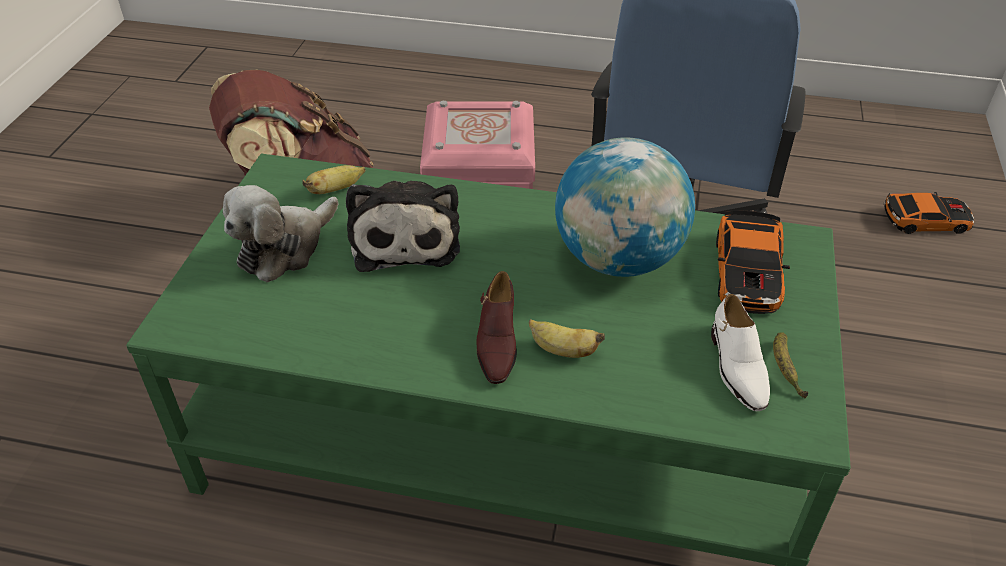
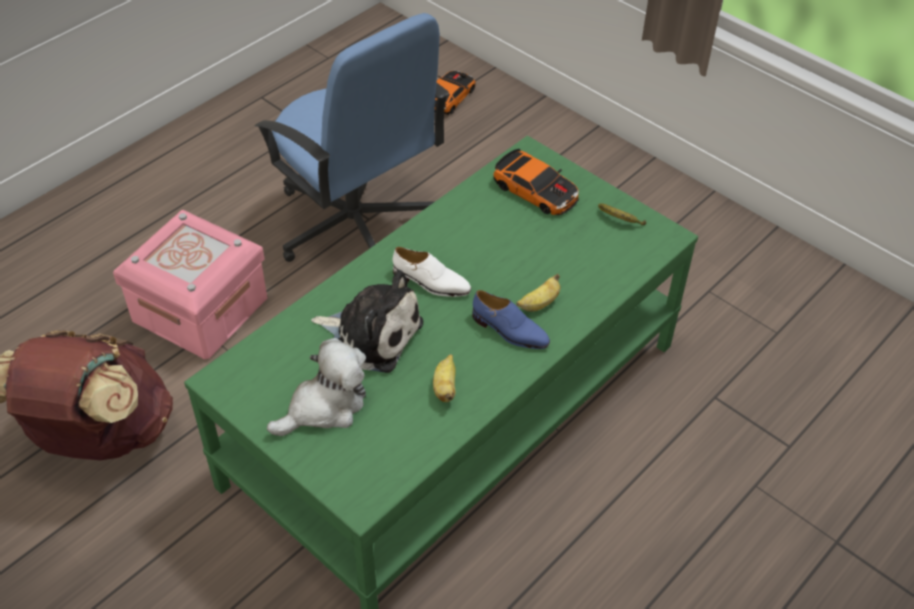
camera: 60 degrees left, 5 degrees up
plush toy [223,185,339,282] -> plush toy turned 105 degrees counterclockwise [267,338,366,436]
banana [302,165,365,194] -> banana moved to [433,354,456,402]
brown shoe [476,271,517,384] -> blue shoe [472,290,550,349]
globe [555,137,695,277] -> none
white shoe [711,294,770,411] -> white shoe moved to [393,247,471,297]

